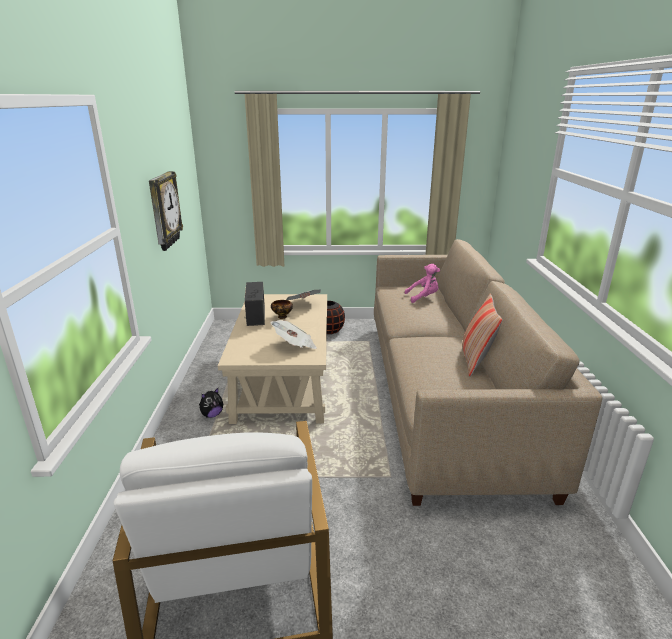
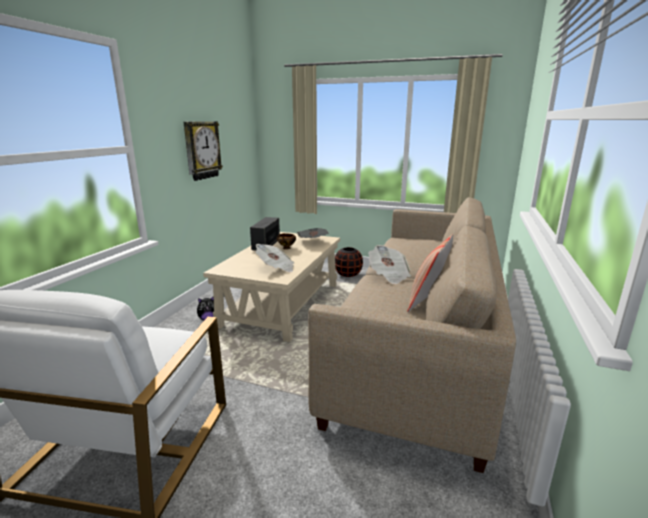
camera: 20 degrees right, 5 degrees down
pink plush toy [405,264,440,303] -> none
none -> newspaper [368,245,411,284]

